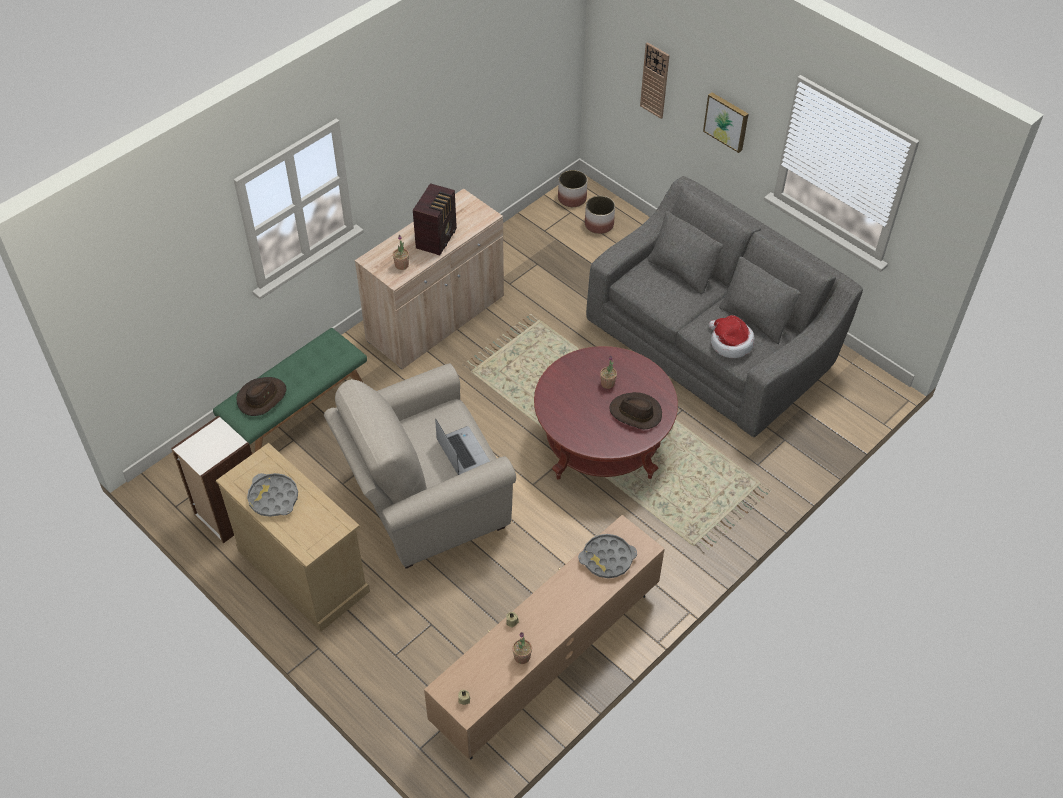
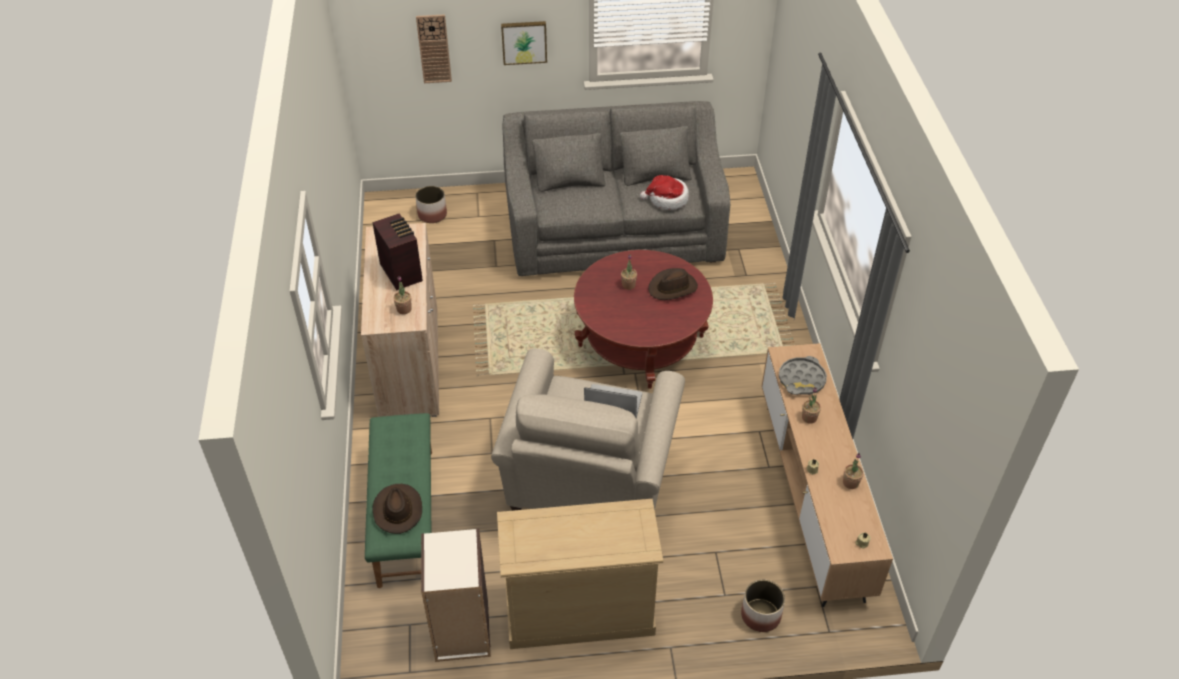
camera: 50 degrees left, 5 degrees down
grey tray [247,473,298,517] -> none
planter [558,170,587,207] -> planter moved to [741,579,785,632]
none -> potted plant [802,387,821,424]

